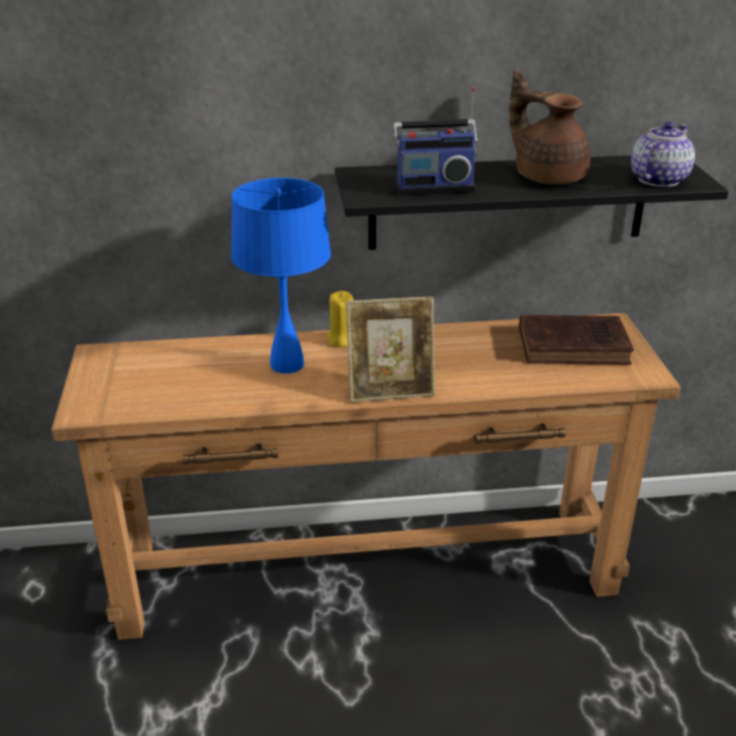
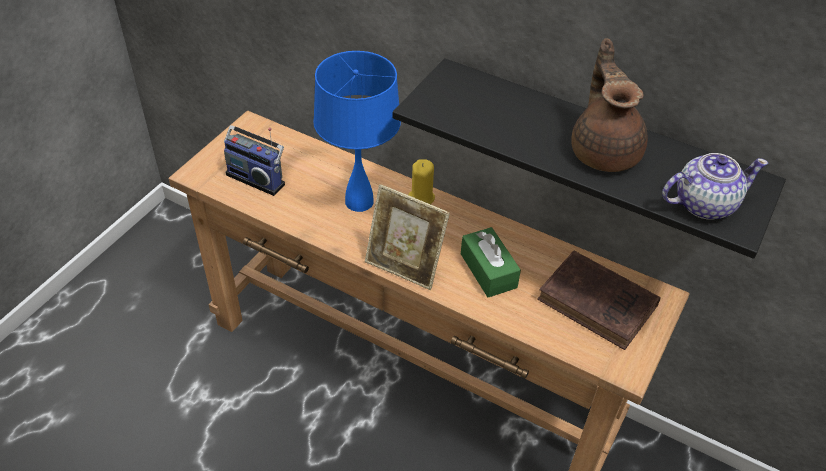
camera: 35 degrees right, 15 degrees up
radio [393,87,478,196] -> radio moved to [224,125,285,196]
none -> green tissue box [461,227,521,297]

